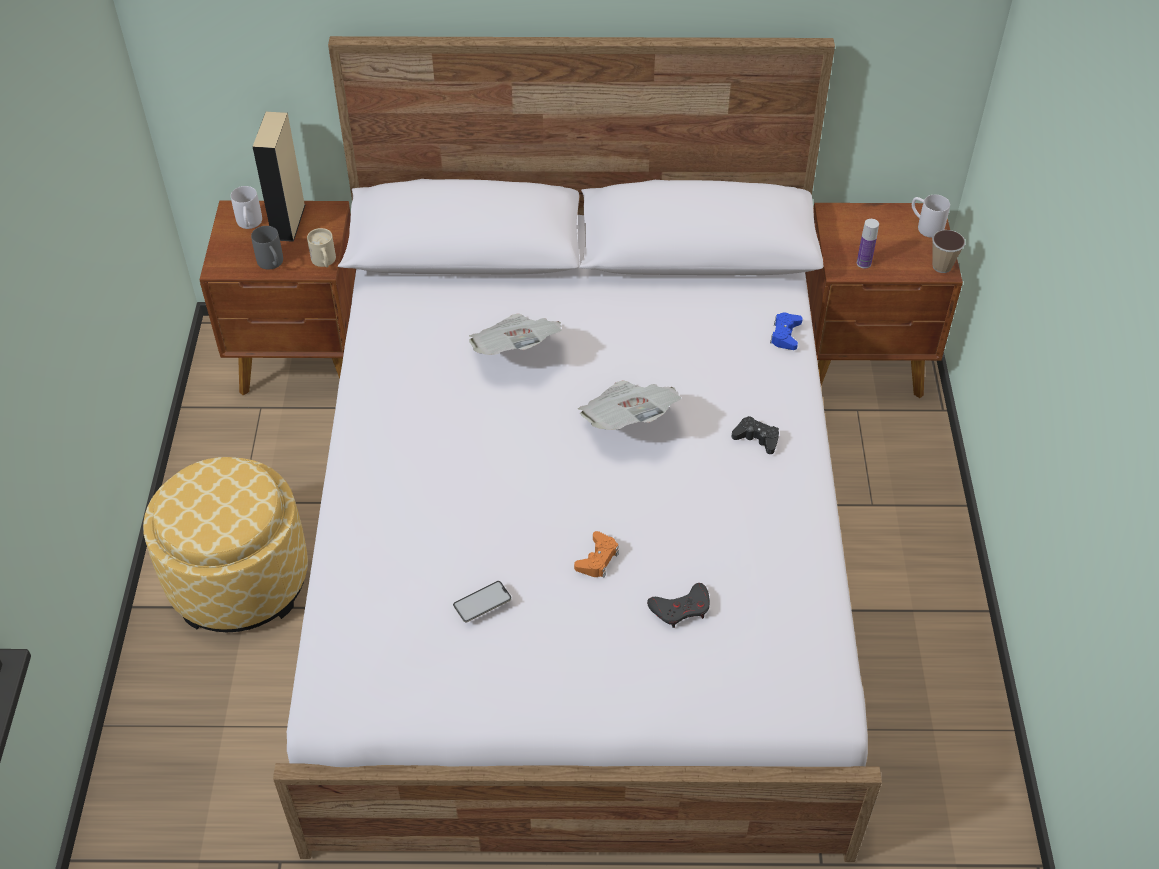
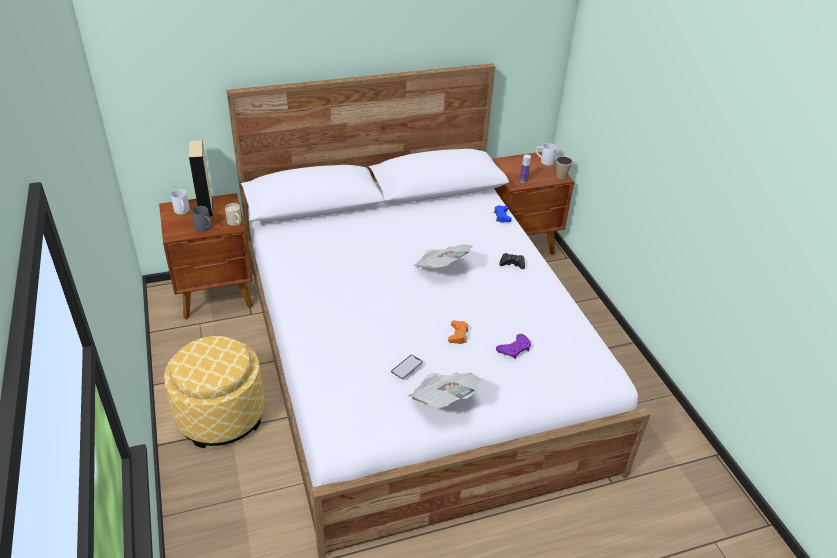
camera: 20 degrees left, 10 degrees down
newspaper [469,314,562,355] -> newspaper moved to [409,372,482,408]
grey game controller [647,583,710,628] -> purple game controller [496,334,531,359]

